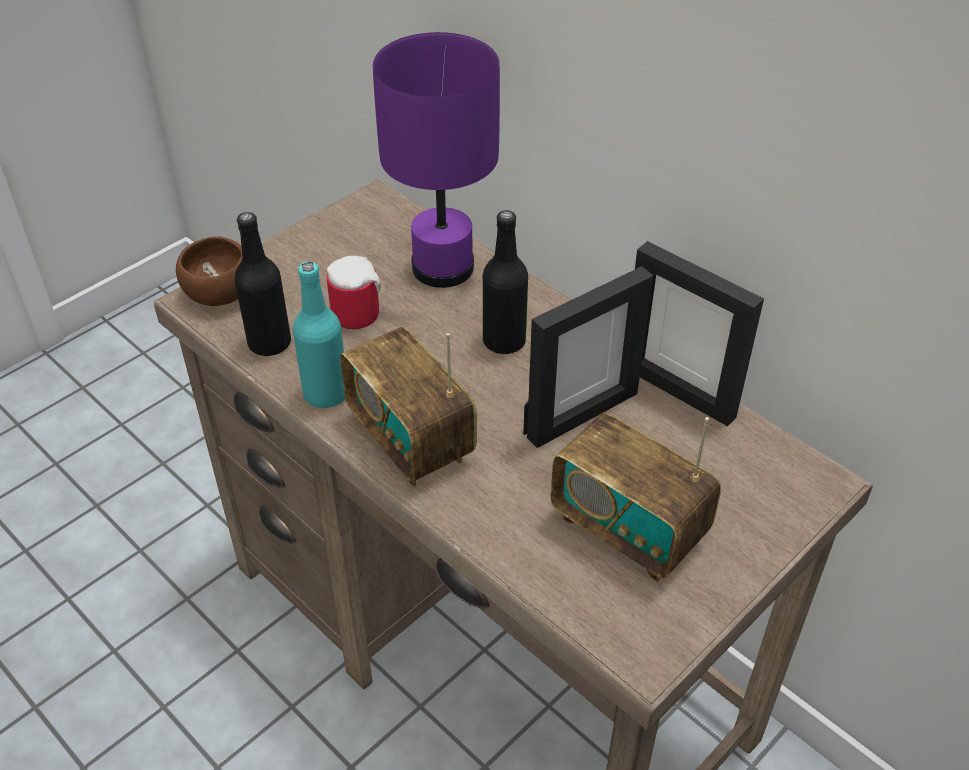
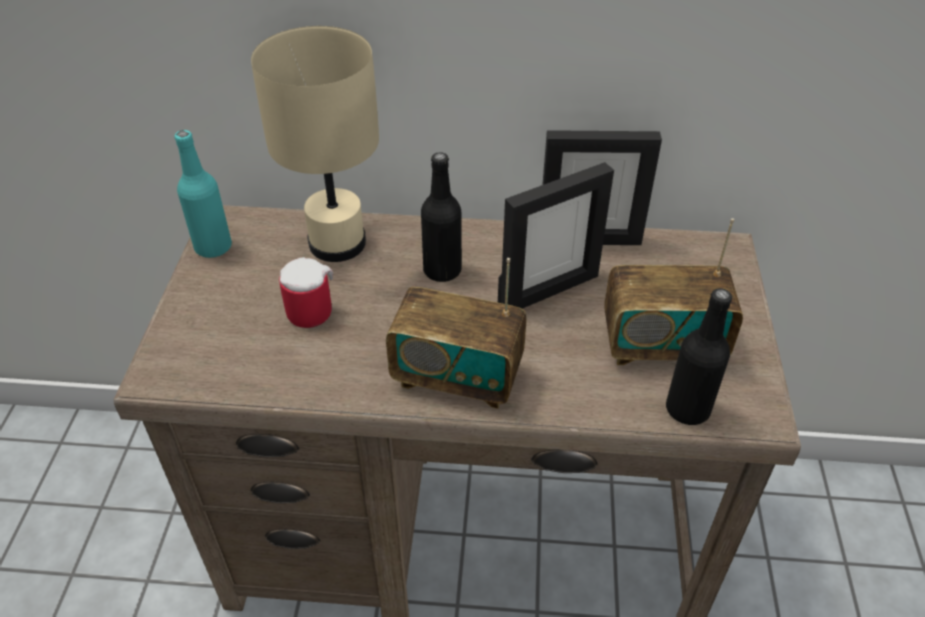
camera: 40 degrees left, 0 degrees up
brown bowl [176,236,242,306] -> none
black bottle [234,212,291,356] -> black bottle moved to [666,288,732,425]
turquoise bottle [293,261,345,408] -> turquoise bottle moved to [174,130,232,258]
purple table lamp [373,32,500,288] -> beige table lamp [251,26,379,262]
picture frame [523,266,654,448] -> picture frame turned 45 degrees clockwise [498,162,614,309]

